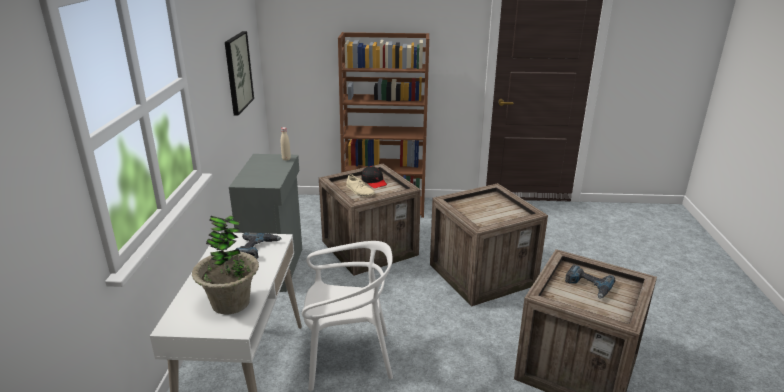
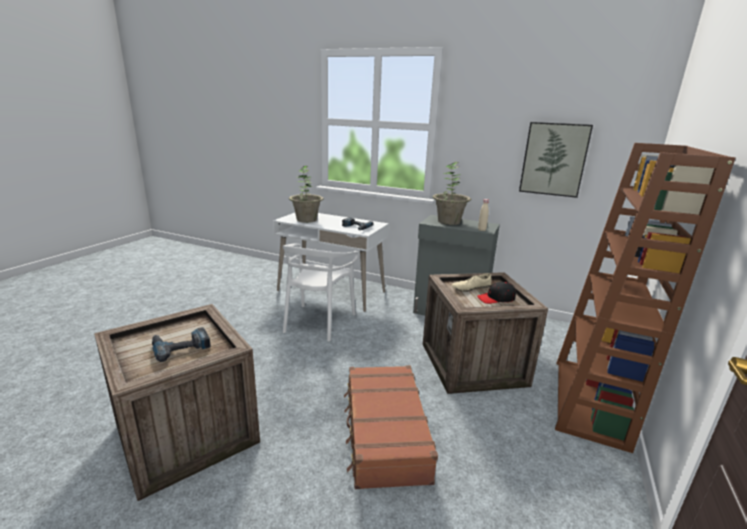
camera: 110 degrees right, 5 degrees down
crate [430,183,548,307] -> brown suitcase [344,365,438,489]
none -> potted plant [432,162,471,225]

